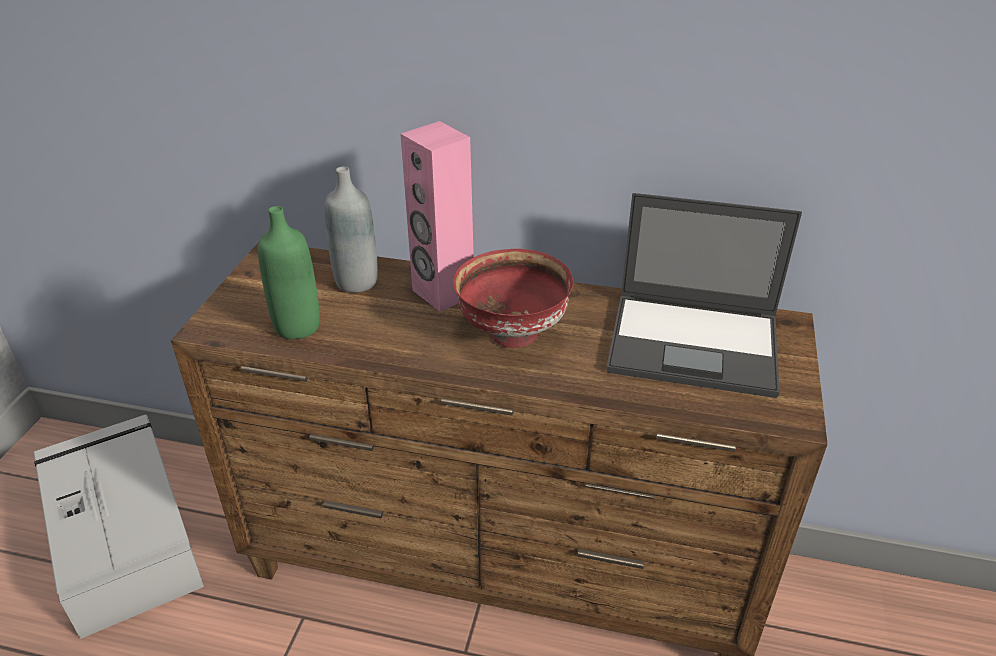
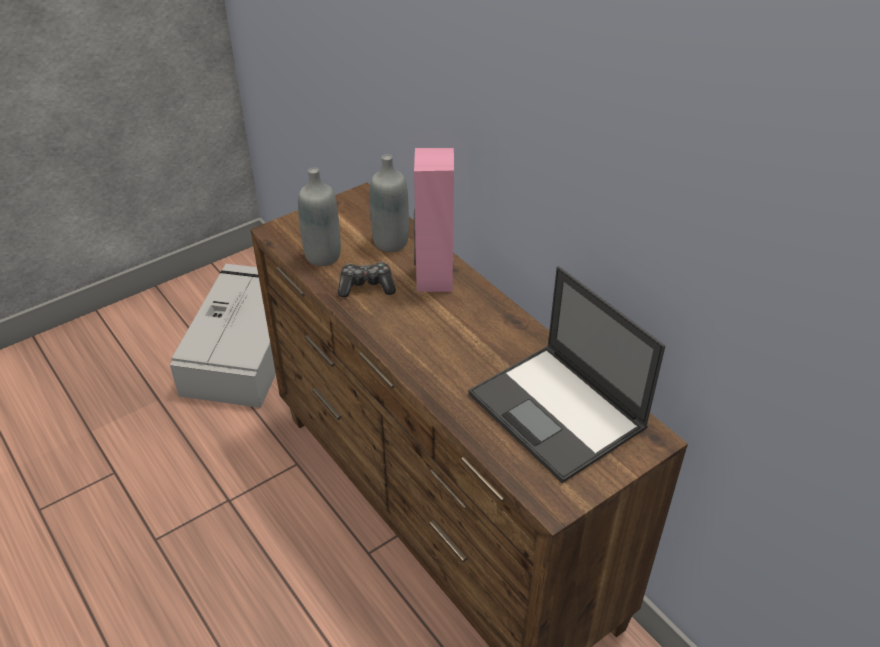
camera: 40 degrees right, 5 degrees up
green bottle [258,206,320,339] -> grey bottle [298,167,341,266]
red bowl [453,249,573,348] -> none
none -> game controller [338,262,396,297]

